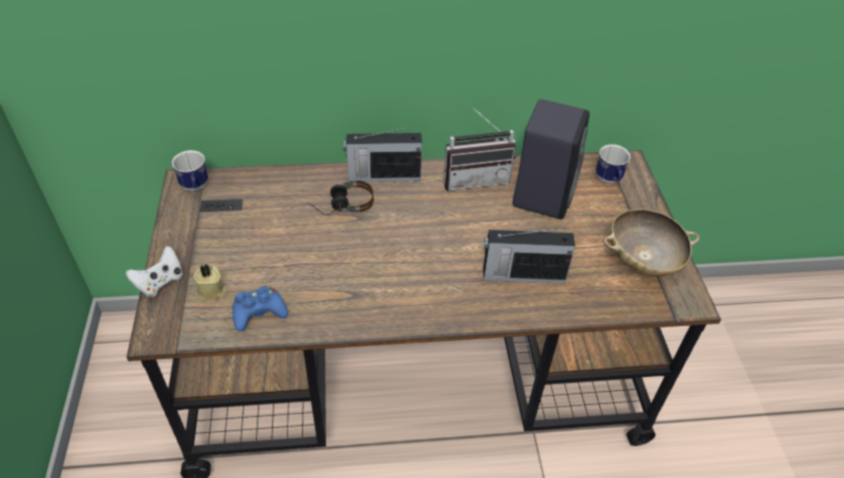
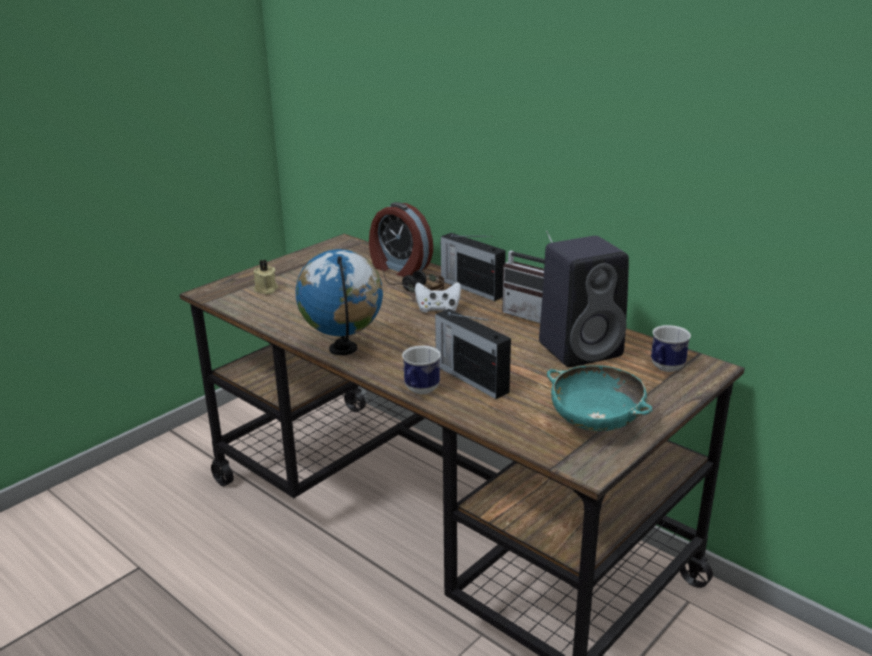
camera: 50 degrees right, 20 degrees down
white game controller [126,246,183,297] -> white game controller moved to [415,282,461,312]
mug [172,150,208,191] -> mug moved to [402,346,441,394]
blue game controller [232,286,288,332] -> none
beige bowl [603,209,700,276] -> turquoise bowl [547,365,653,431]
none -> globe [295,249,383,355]
none -> alarm clock [369,202,433,277]

